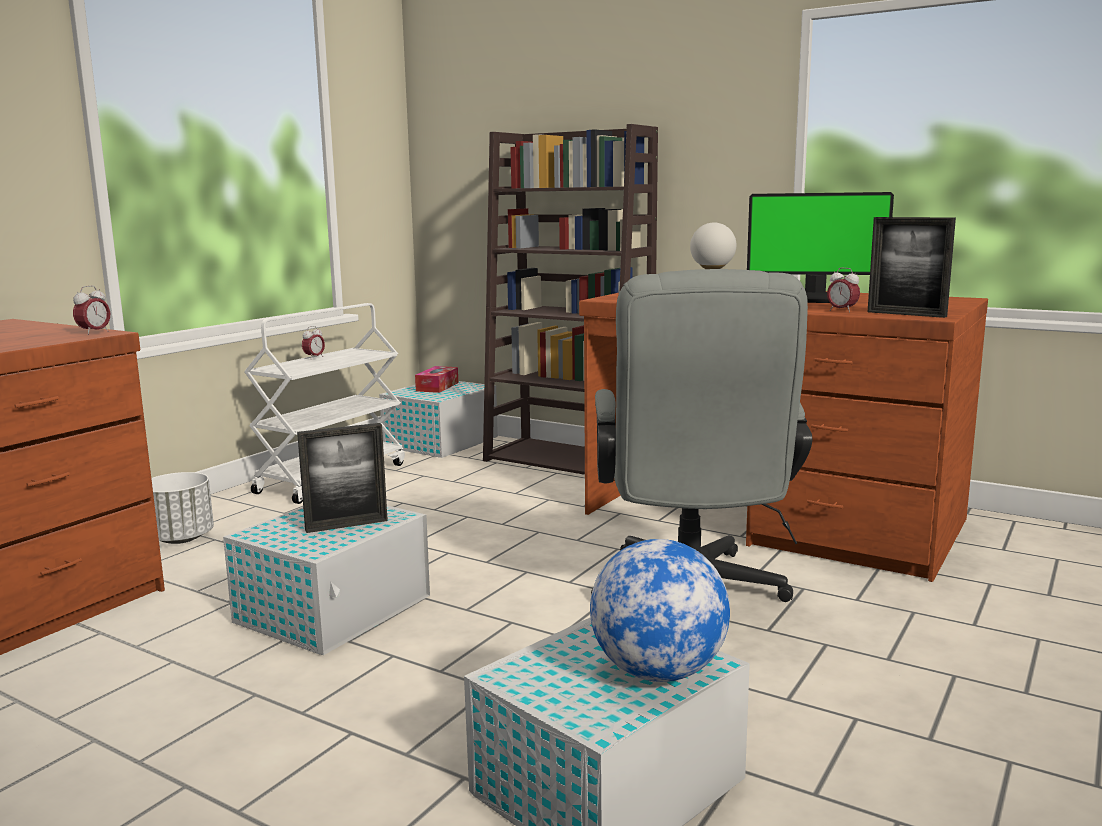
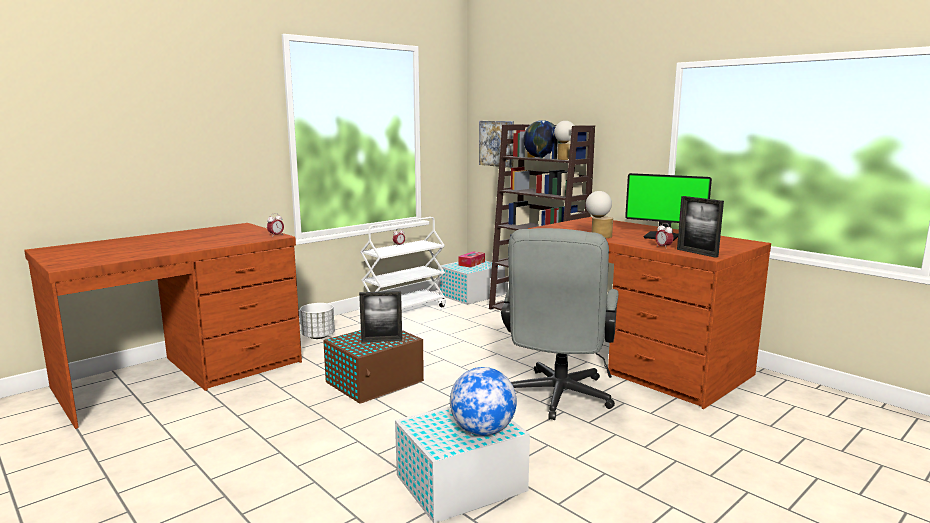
camera: 15 degrees right, 0 degrees up
white storage box [223,506,430,655] -> brown storage box [323,330,424,404]
none -> picture [479,121,514,168]
none -> globe [523,120,556,158]
none -> table lamp [554,121,575,160]

